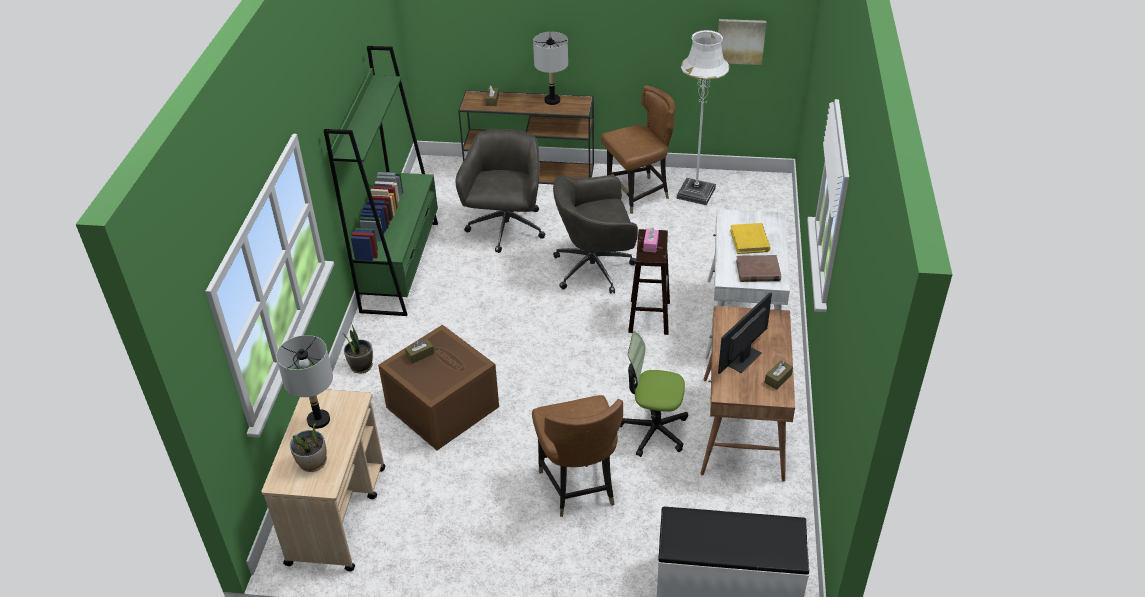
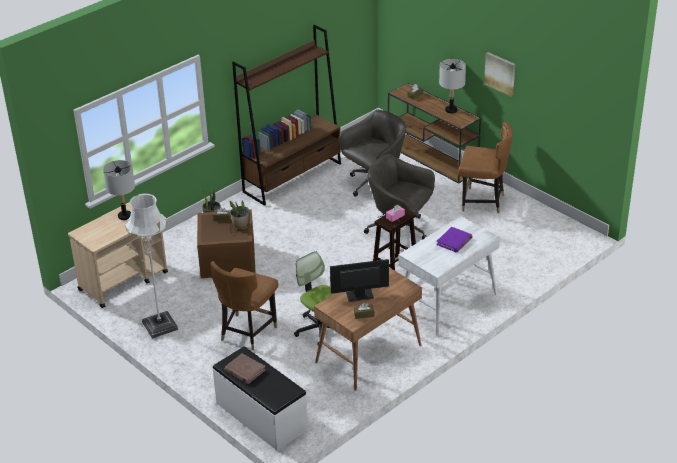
camera: 40 degrees right, 5 degrees down
potted plant [290,423,327,472] -> potted plant moved to [230,200,250,230]
green bookcase [323,46,438,316] -> brown bookcase [232,25,341,206]
white floor lamp [677,30,729,205] -> white floor lamp moved to [125,193,178,339]
picture [718,19,766,65] -> picture moved to [484,52,515,96]
yellow book [730,223,771,254] -> purple book [436,227,472,252]
brown book [736,255,781,282] -> brown book moved to [225,353,265,384]

